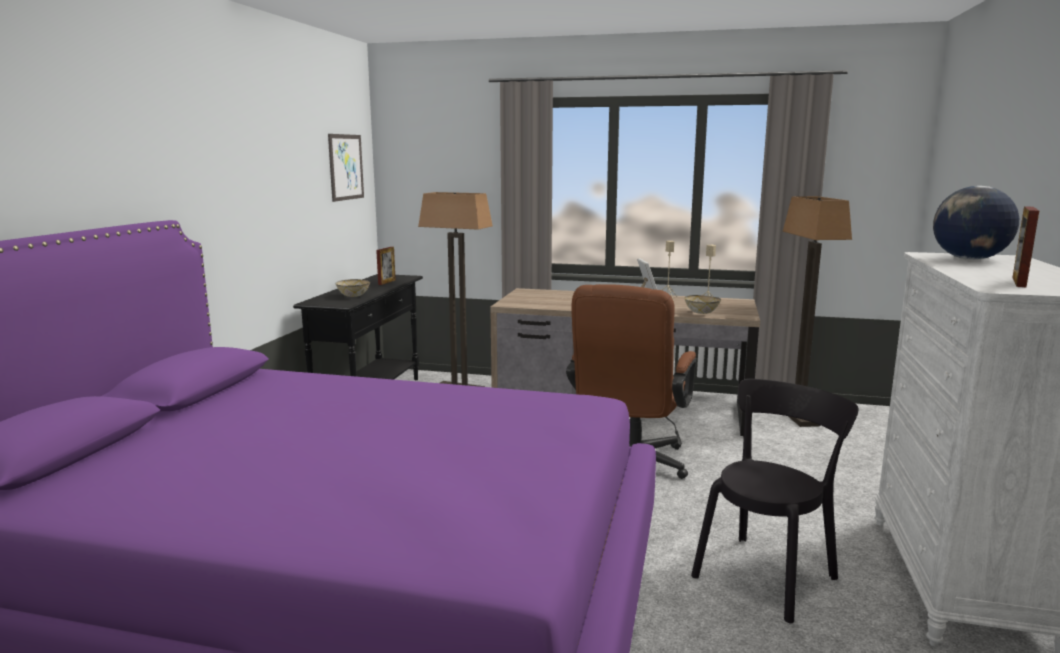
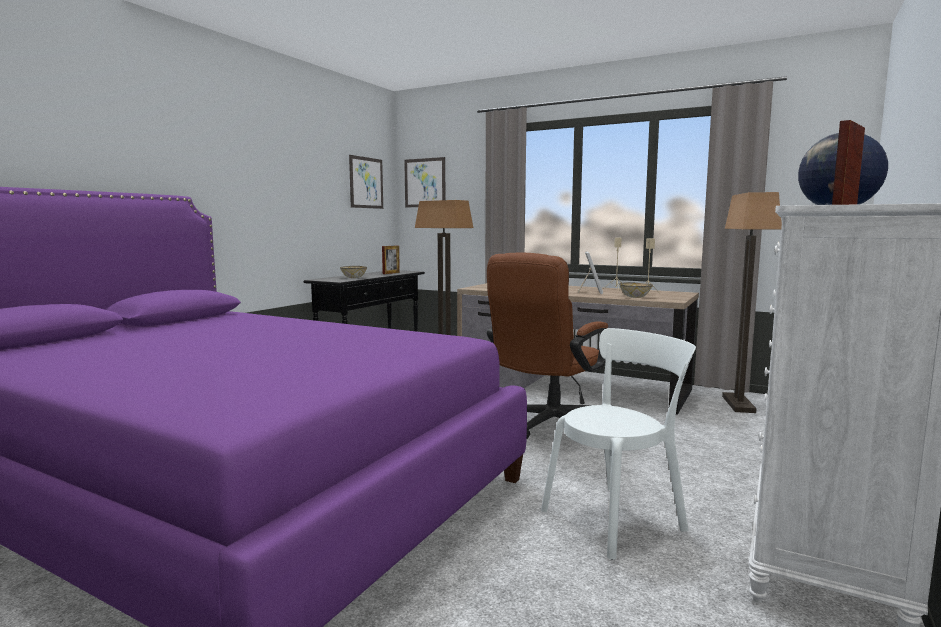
camera: 15 degrees right, 5 degrees down
black chair [691,379,859,624] -> white chair [541,328,696,560]
none -> picture [404,157,445,207]

